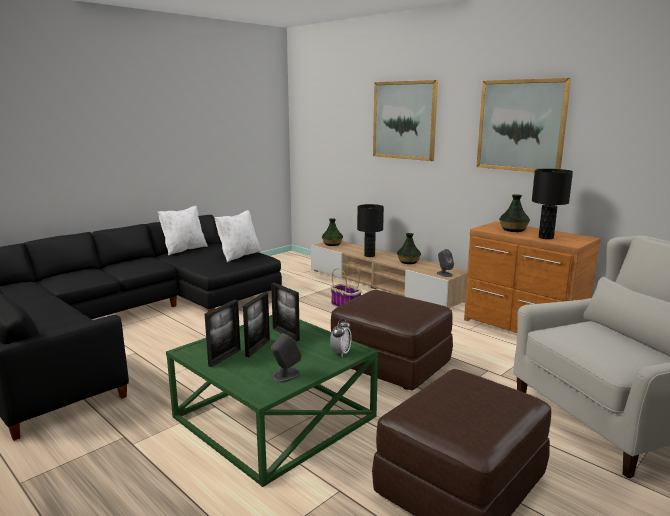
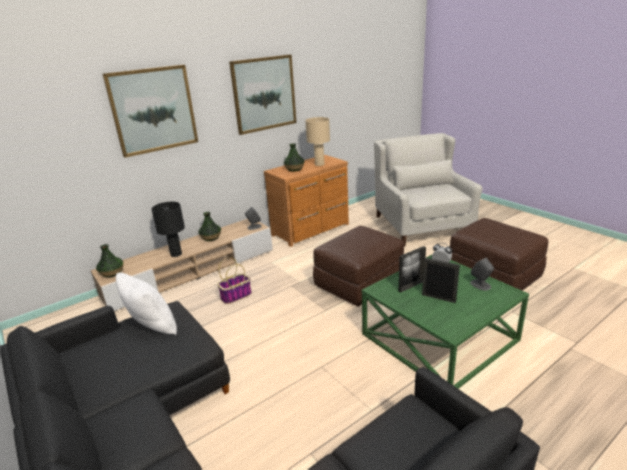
camera: 80 degrees left, 10 degrees up
white pillow [158,206,208,255] -> none
picture frame [205,300,241,367] -> none
black table lamp [532,169,573,239] -> beige table lamp [305,117,330,166]

